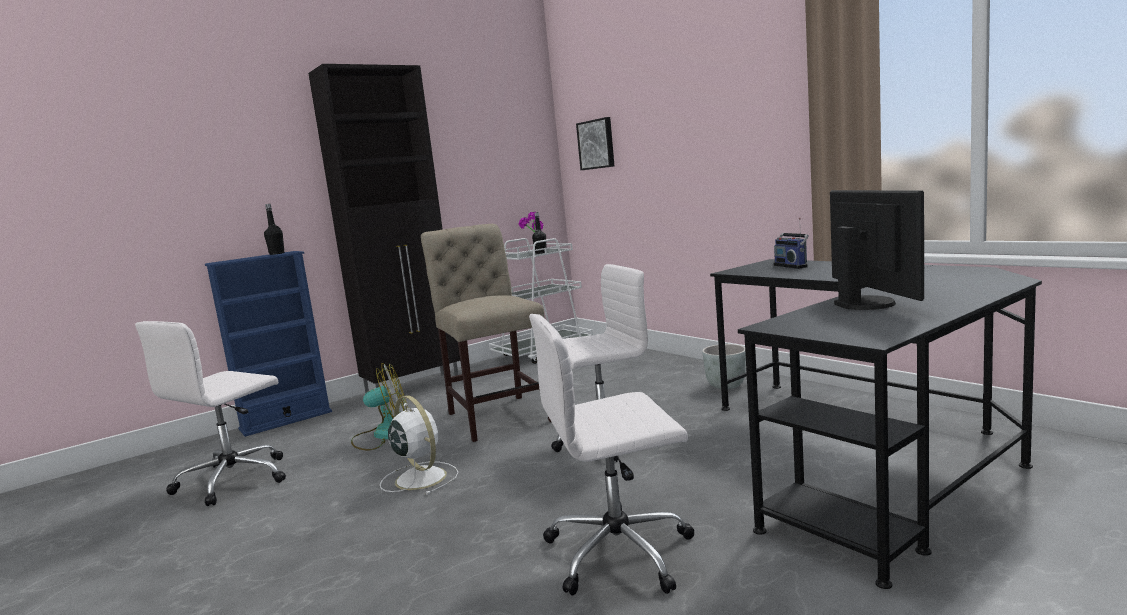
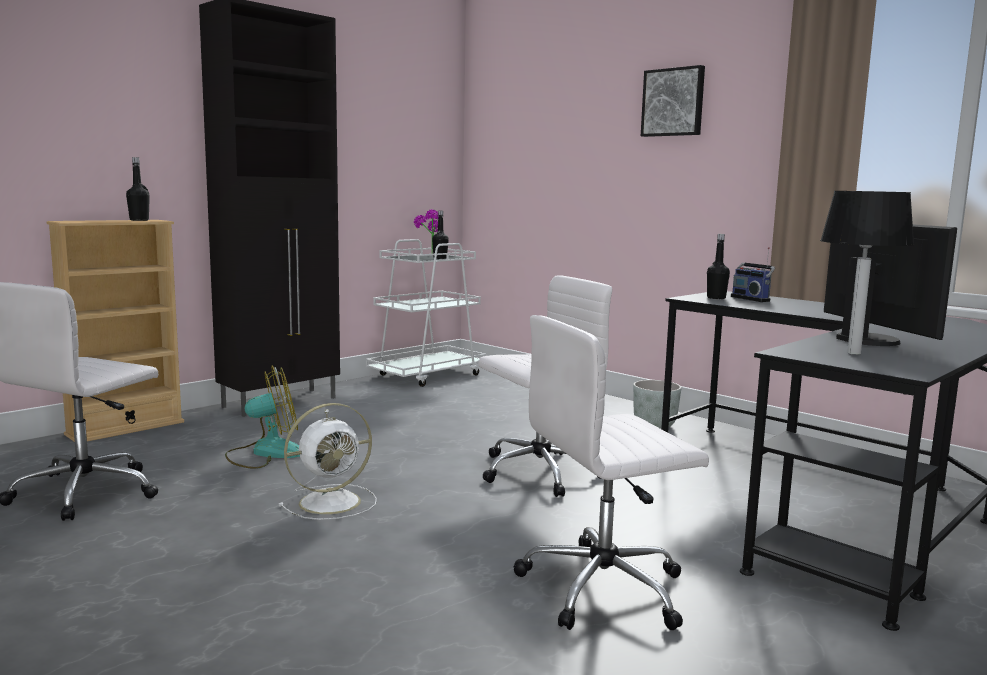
camera: 10 degrees left, 0 degrees up
blue bookcase [205,251,332,437] -> beige bookcase [47,220,184,442]
white fan [380,395,459,495] -> white fan turned 105 degrees clockwise [279,403,377,520]
beige chair [421,224,551,442] -> none
picture [576,117,614,170] -> picture moved to [641,65,705,137]
none -> black bottle [707,234,730,299]
none -> table lamp [820,191,914,355]

